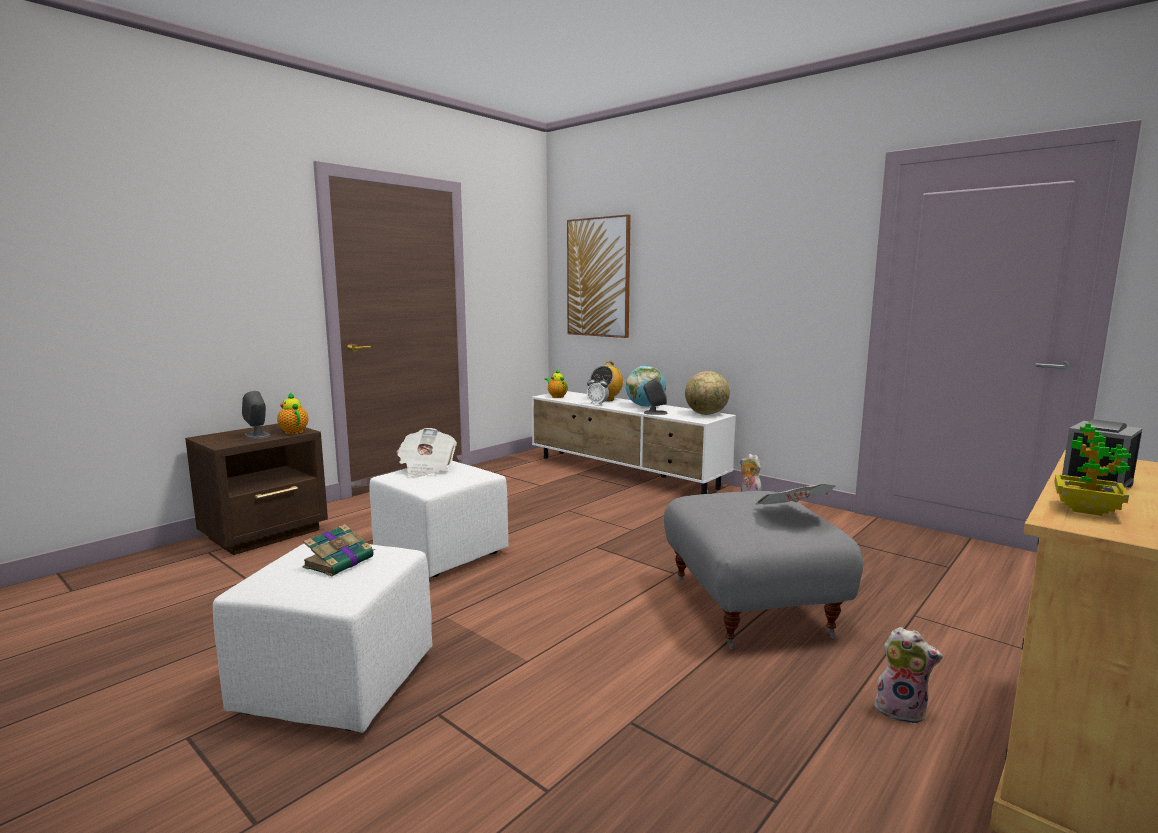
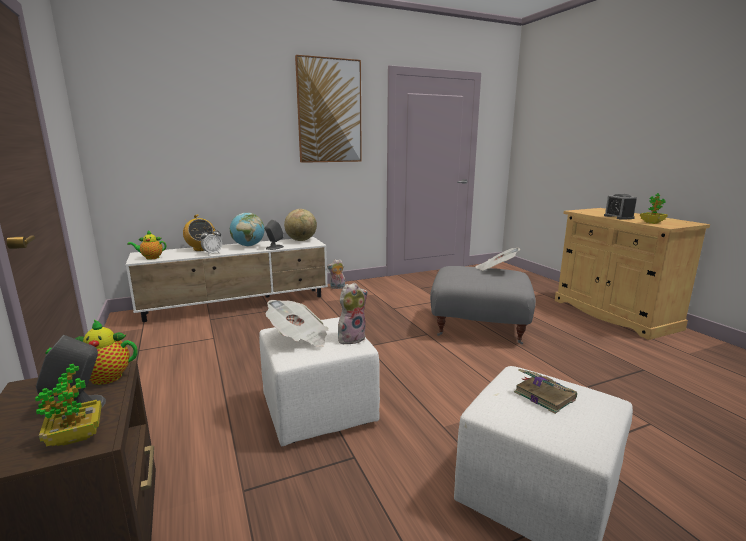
camera: 65 degrees left, 5 degrees up
picture [567,214,631,338] -> picture moved to [295,55,362,163]
plush toy [874,627,943,724] -> plush toy moved to [338,282,368,344]
none -> potted plant [35,364,102,447]

